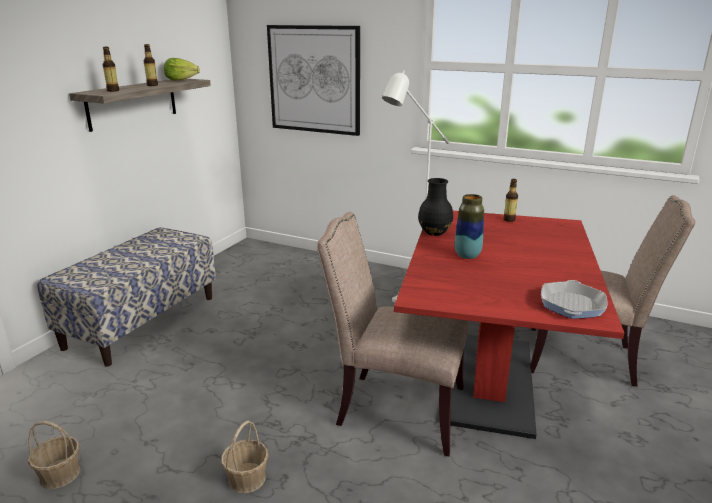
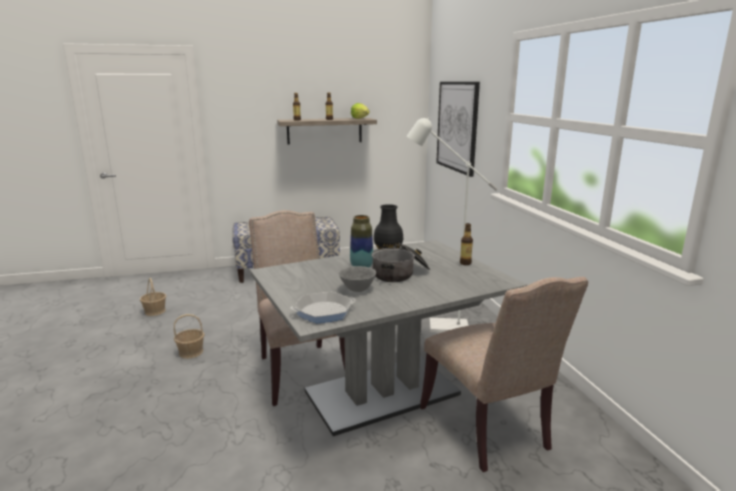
camera: 50 degrees right, 5 degrees down
red dining table [394,211,624,439] -> grey dining table [250,240,527,436]
none -> grey bowl [338,266,376,292]
none -> cooking pot [372,243,430,282]

